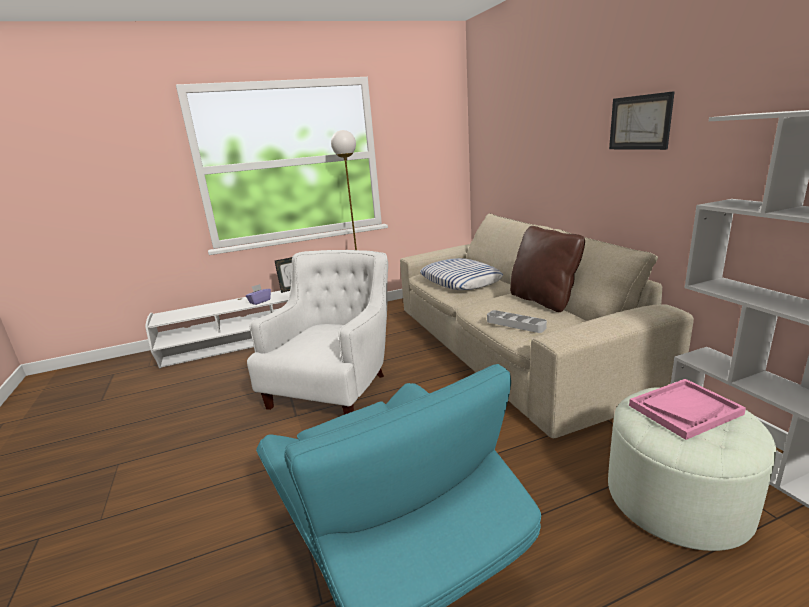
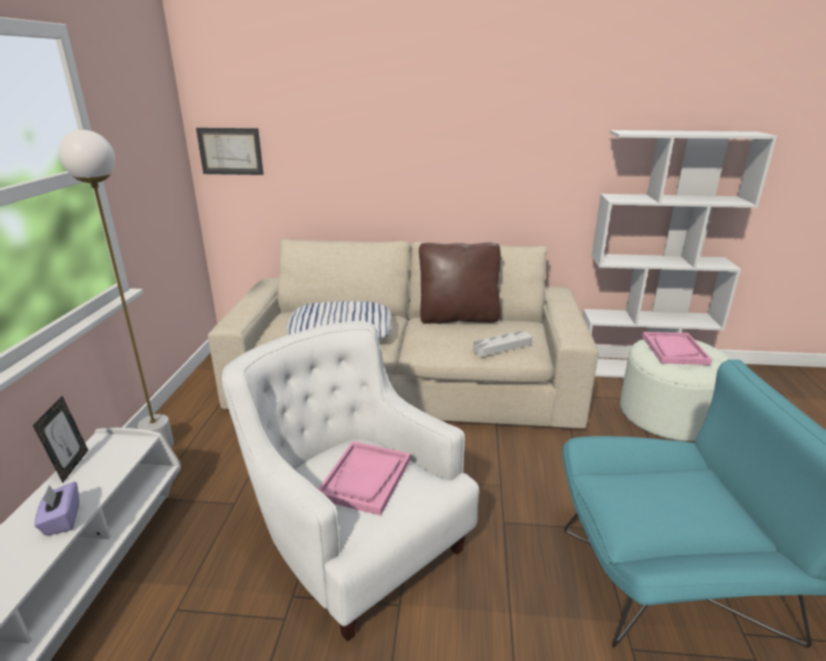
camera: 65 degrees left, 5 degrees up
picture [609,91,675,150] -> picture moved to [196,128,264,175]
none -> pink tray [318,441,411,516]

